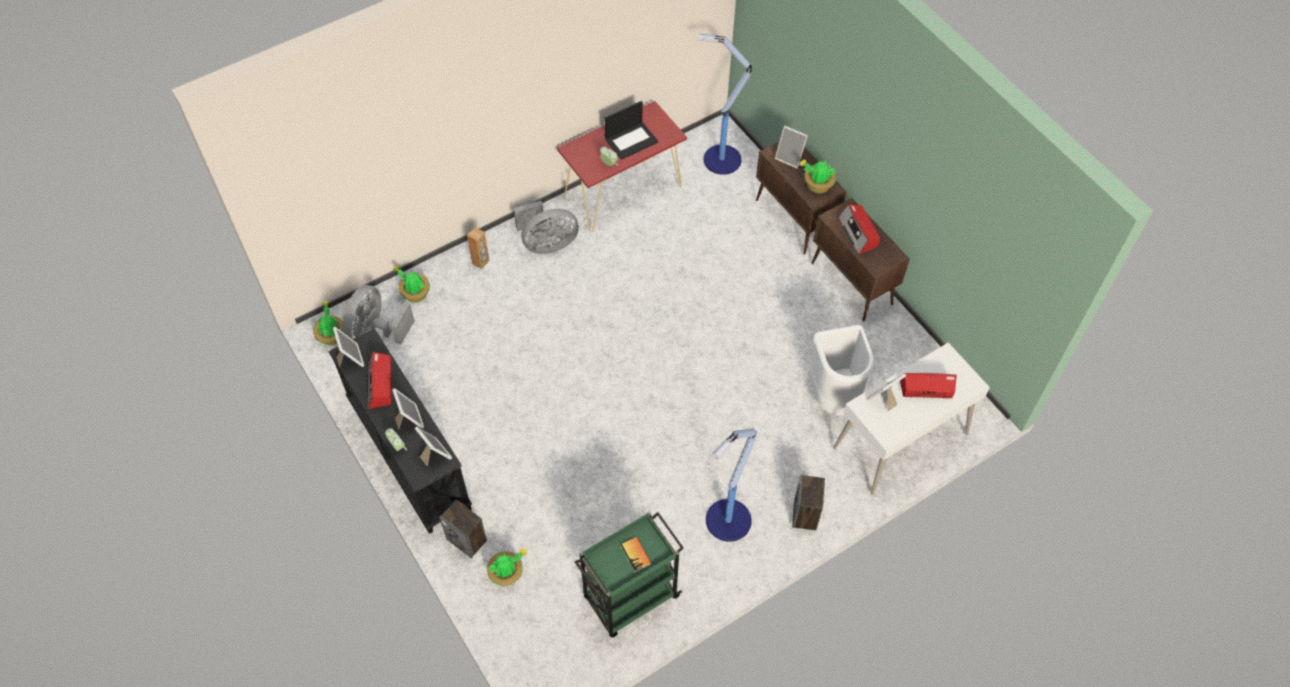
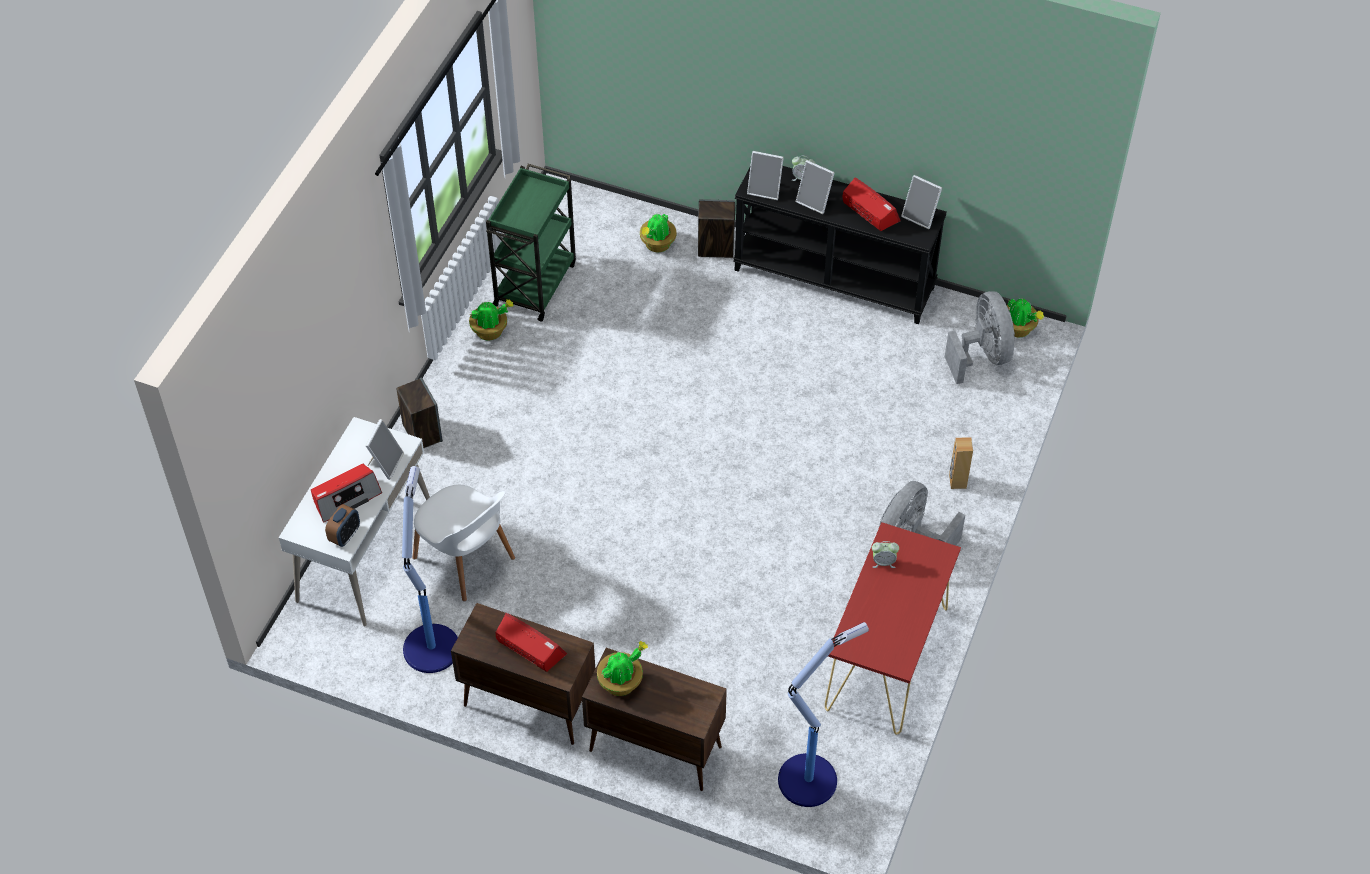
camera: 145 degrees right, 5 degrees down
potted plant [393,265,430,303] -> potted plant moved to [469,300,514,340]
laptop [605,101,658,160] -> none
book [620,537,652,572] -> none
floor lamp [706,428,757,542] -> floor lamp moved to [402,466,458,673]
picture frame [775,126,808,168] -> none
white trash can [807,325,874,415] -> white chair [413,485,515,601]
none -> alarm clock [325,504,360,547]

